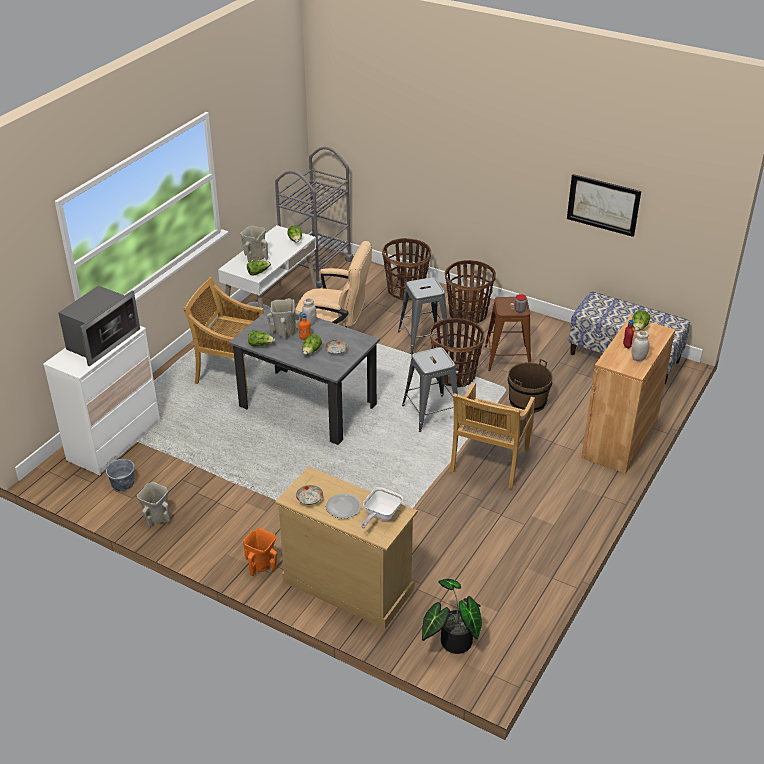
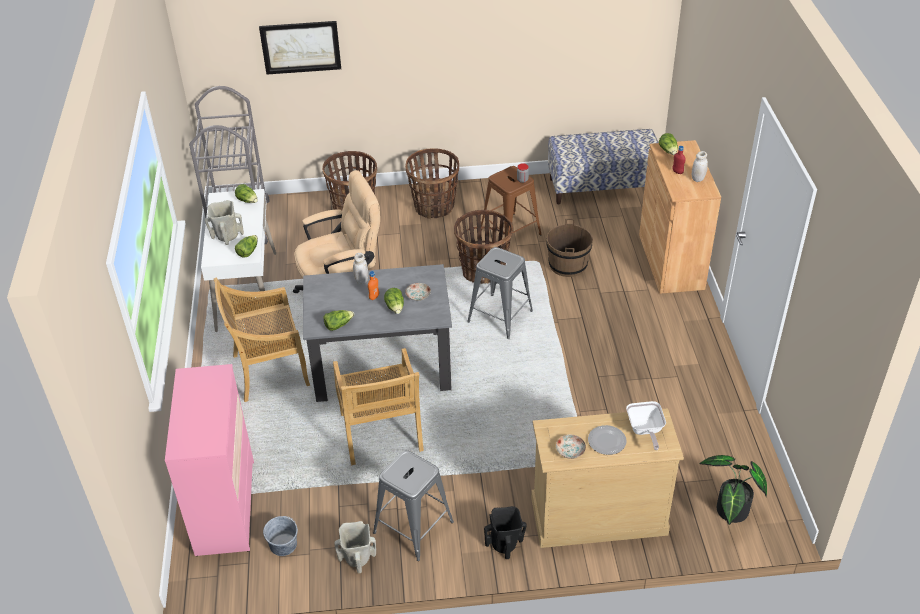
camera: 35 degrees left, 5 degrees up
white dresser [43,326,160,476] -> pink dresser [165,364,254,556]
microwave [58,286,140,366] -> none
orange vase [243,528,277,576] -> black vase [484,506,527,559]
beige vase [267,298,301,340] -> none
grey stool [398,277,450,355] -> grey stool moved to [373,450,454,561]
beige chair [450,382,535,489] -> beige chair moved to [333,348,424,465]
picture [567,174,641,237] -> picture moved to [259,21,341,75]

